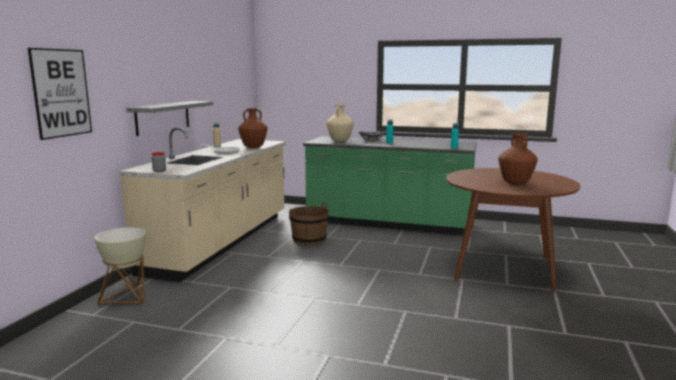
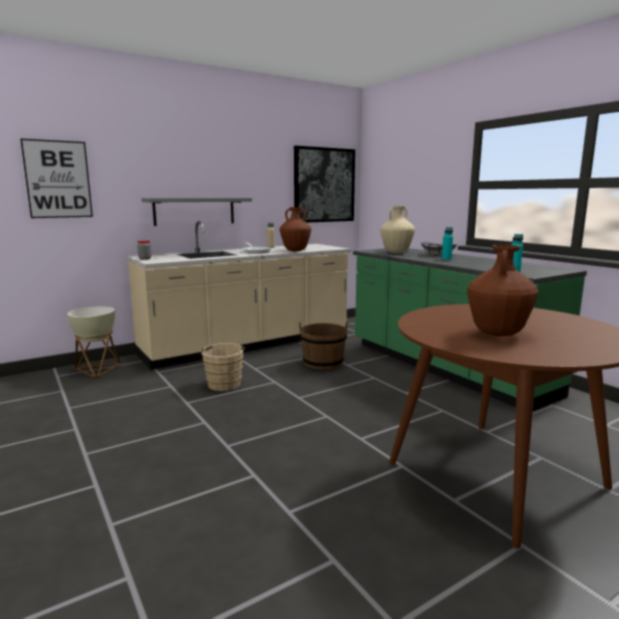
camera: 40 degrees right, 0 degrees up
none -> beige bucket [199,343,246,391]
none -> picture [294,146,355,223]

